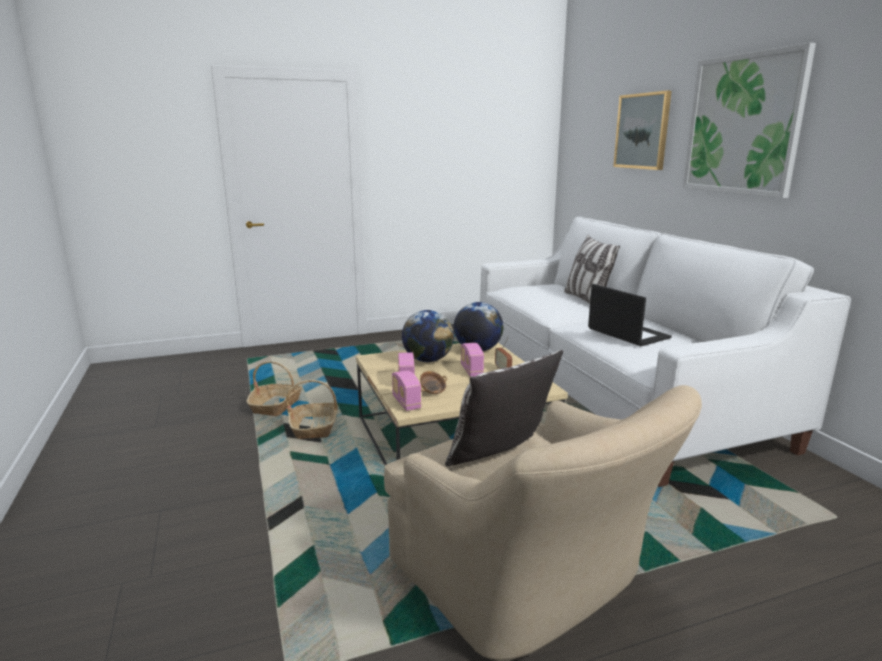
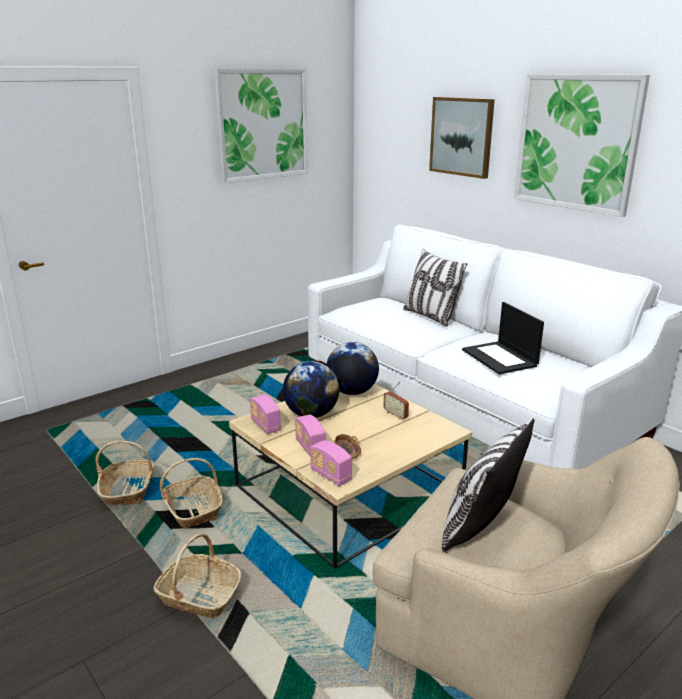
camera: 20 degrees left, 5 degrees up
radio [461,343,484,377] -> radio moved to [250,395,281,434]
laptop [588,284,672,346] -> laptop turned 150 degrees counterclockwise [462,302,544,374]
none -> basket [153,533,241,618]
none -> picture [214,69,308,183]

